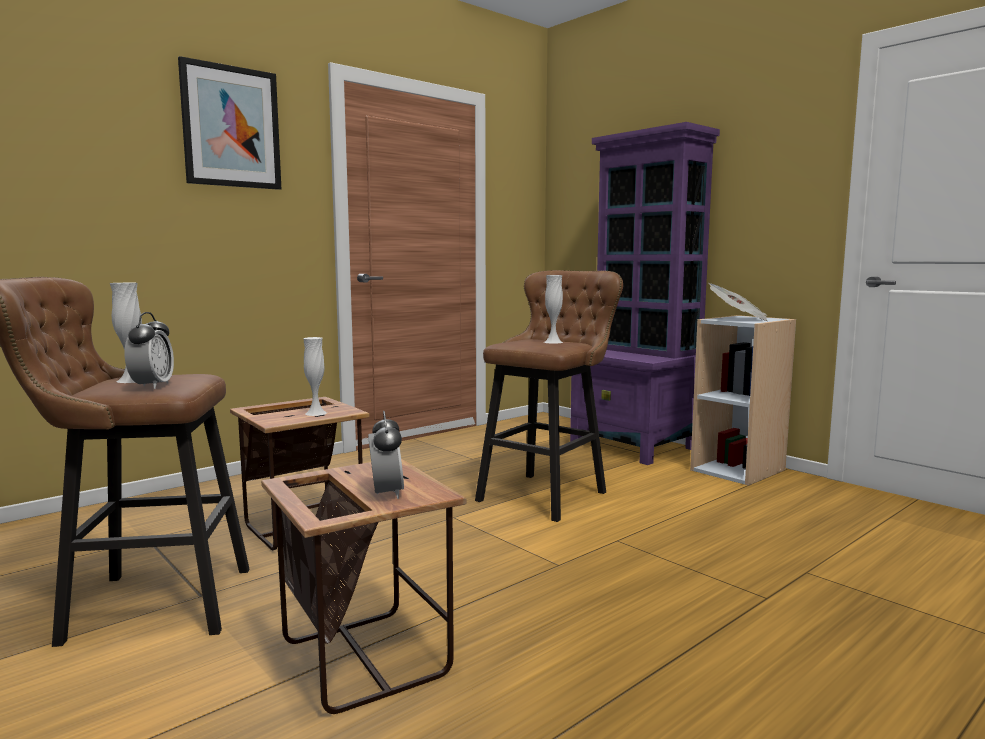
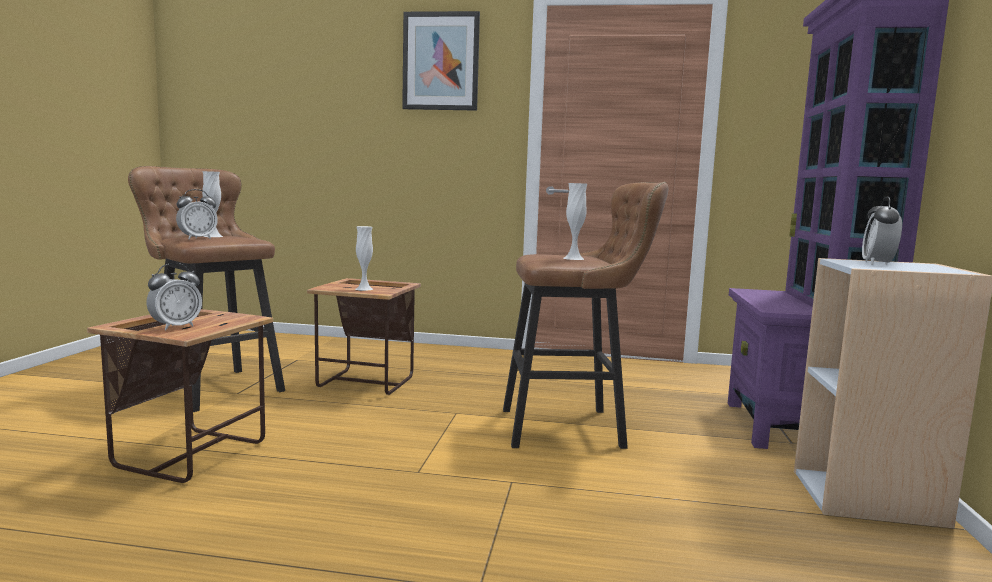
camera: 50 degrees right, 0 degrees up
newspaper [709,283,768,321] -> alarm clock [862,197,902,265]

